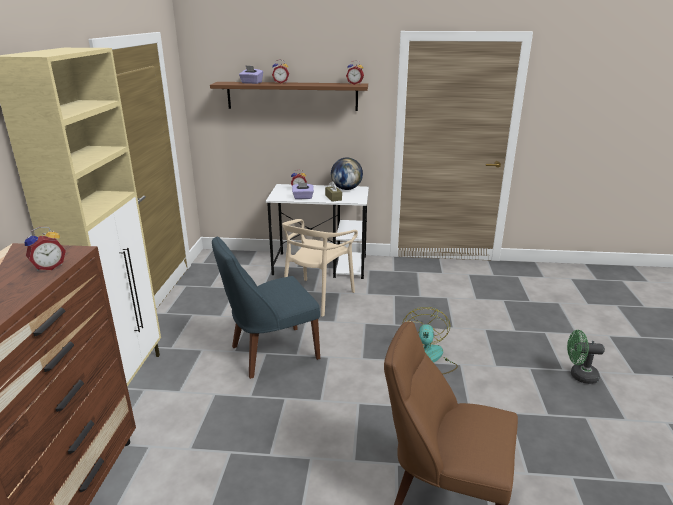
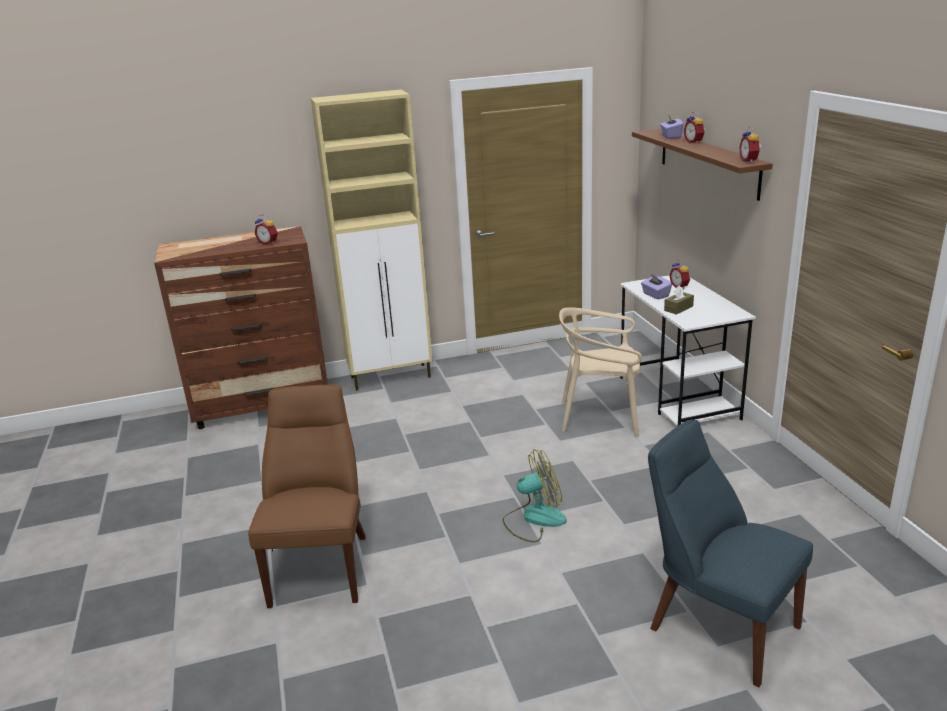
camera: 70 degrees right, 0 degrees up
blue chair [212,237,320,379] -> blue chair moved to [648,420,813,687]
globe [331,158,363,190] -> none
green fan [567,330,605,384] -> none

